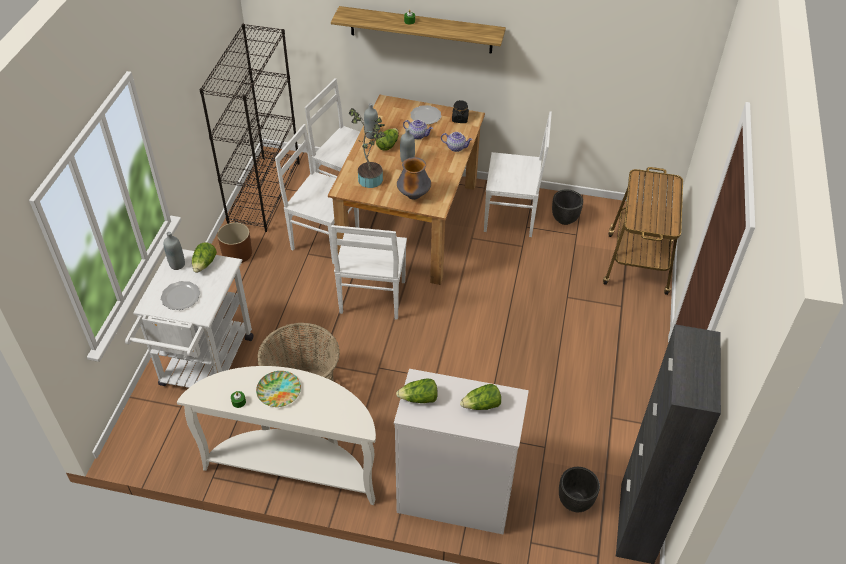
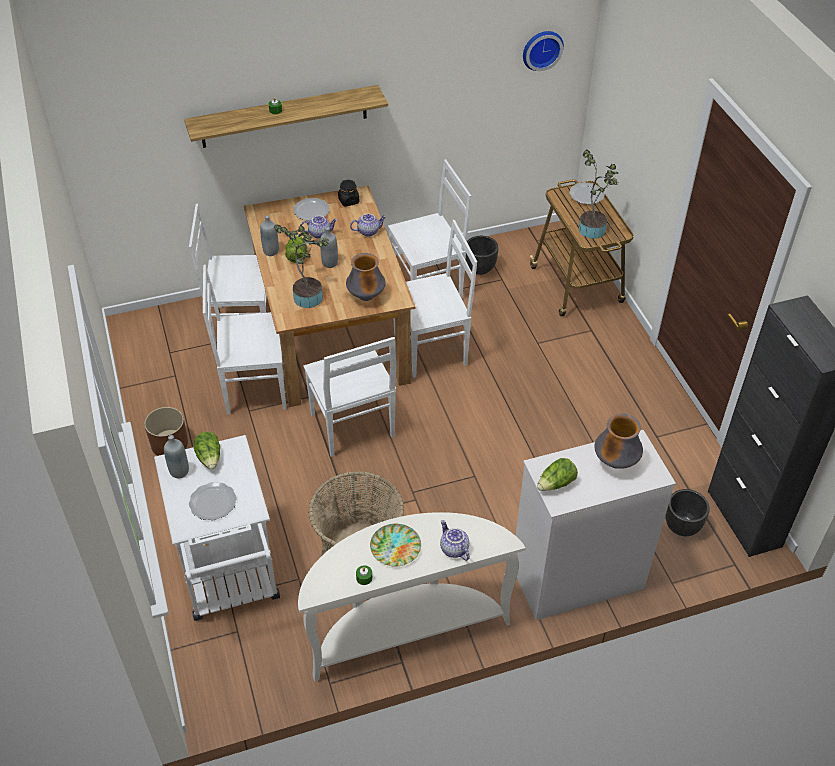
camera: 30 degrees left, 0 degrees up
black bookcase [199,24,300,232] -> none
lettuce [460,384,501,410] -> vase [594,413,643,469]
none -> white chair [393,220,477,378]
none -> teapot [440,520,470,561]
none -> wall clock [523,31,564,71]
none -> plate [569,182,605,204]
none -> potted plant [579,150,618,239]

